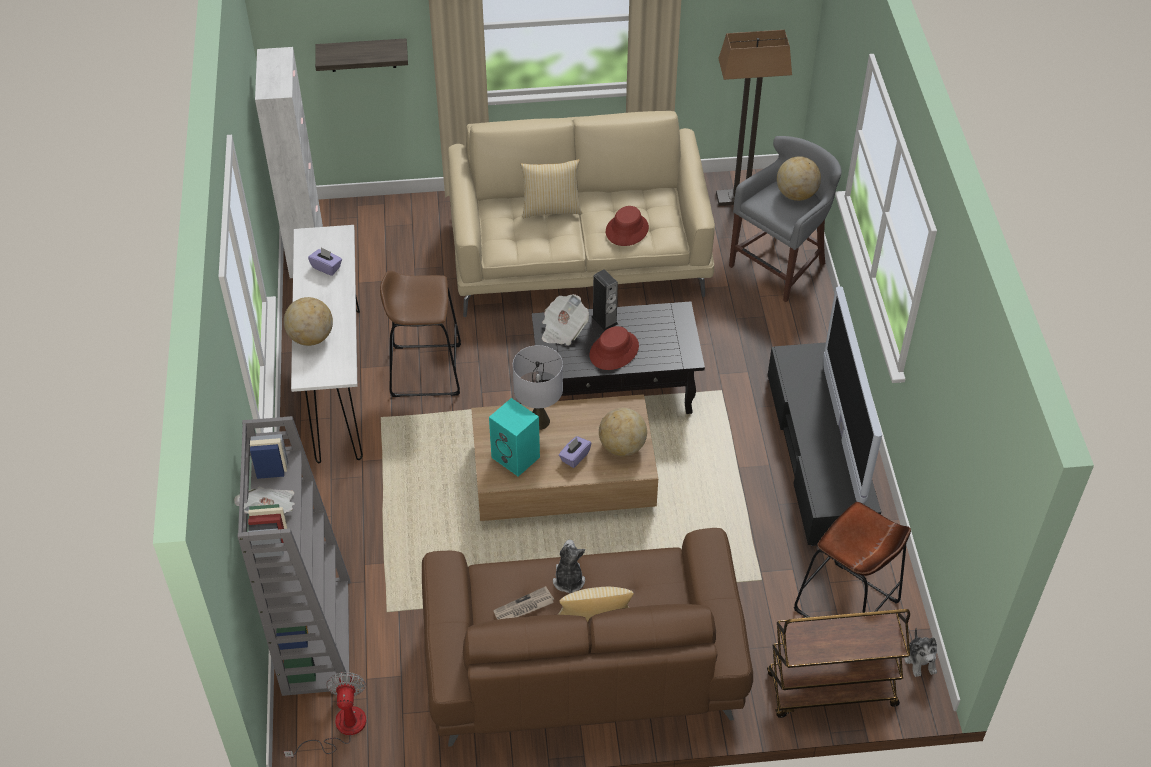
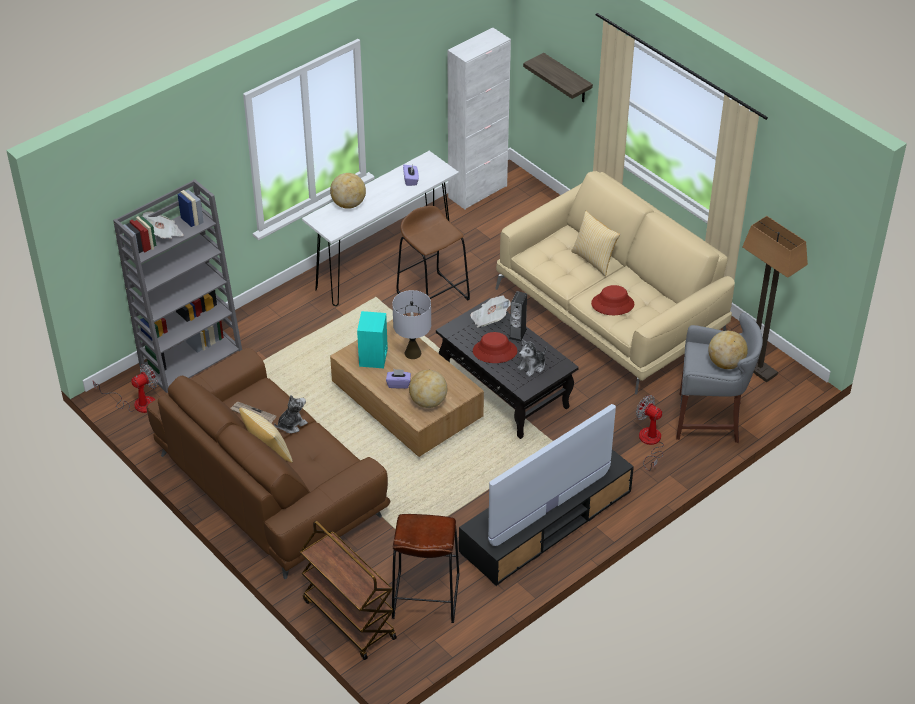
camera: 55 degrees right, 5 degrees down
plush toy [905,628,937,677] -> plush toy moved to [517,339,547,377]
none -> fan [636,395,664,471]

